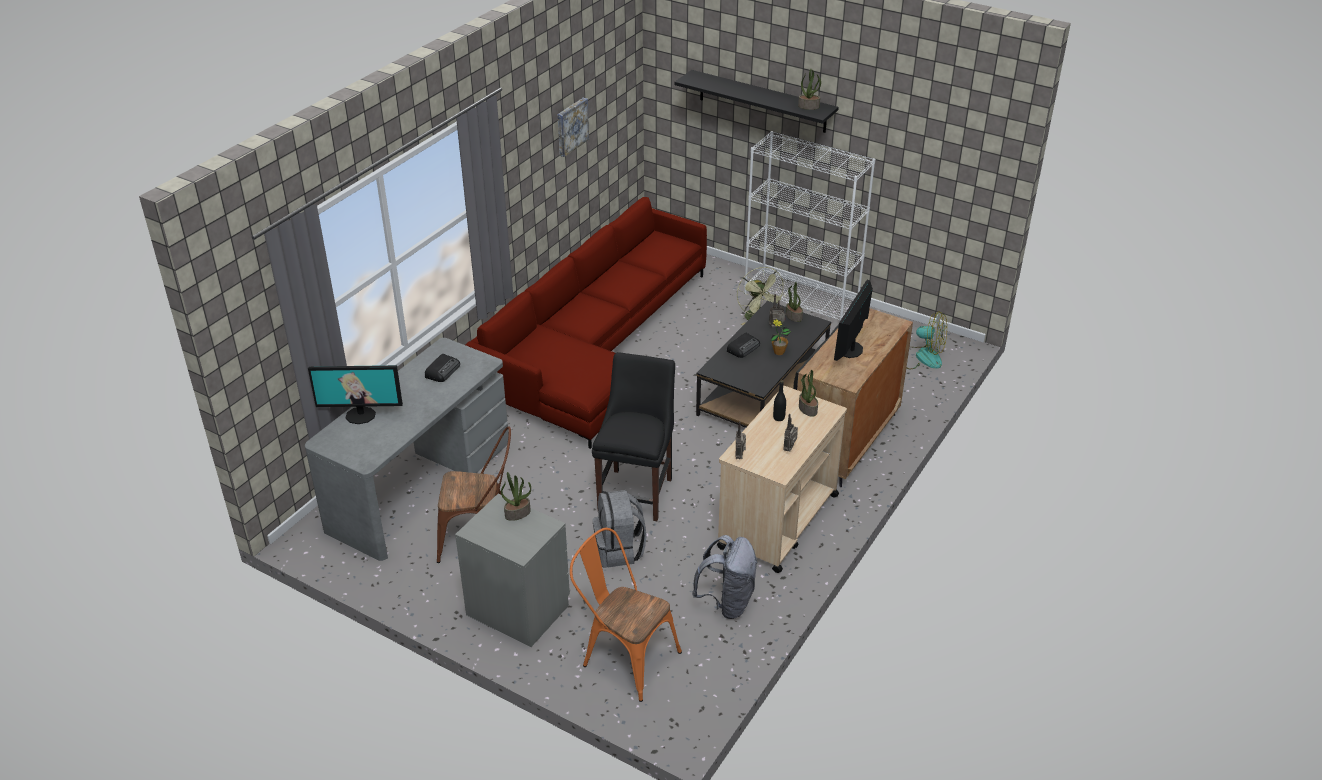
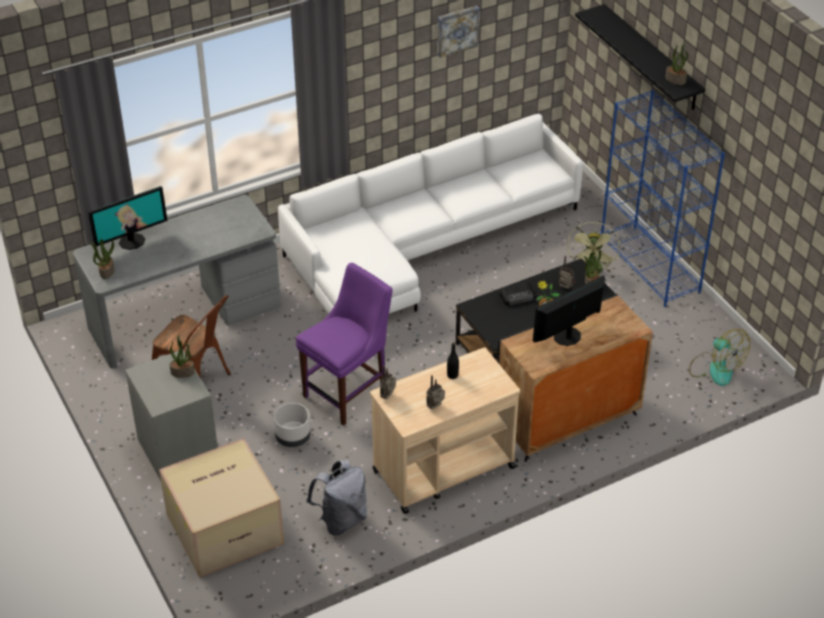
camera: 30 degrees right, 5 degrees up
monitor [308,365,403,424] -> monitor turned 60 degrees counterclockwise [88,186,168,250]
radio [425,354,460,382] -> none
red sofa [466,197,707,449] -> white sofa [278,114,583,314]
orange chair [570,528,682,702] -> cardboard box [159,438,284,578]
black chair [592,352,675,521] -> purple chair [296,263,393,426]
grey backpack [593,490,647,568] -> grey planter [274,403,311,447]
white bookcase [744,131,875,320] -> blue bookcase [601,90,725,307]
potted plant [799,370,818,417] -> potted plant moved to [90,239,114,279]

